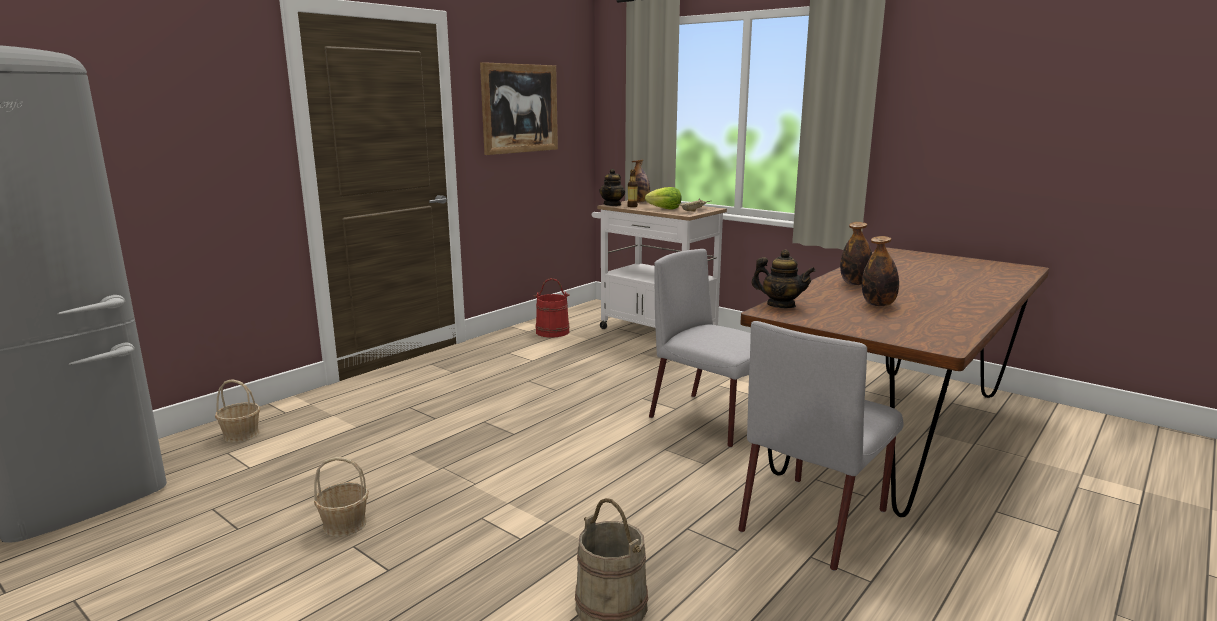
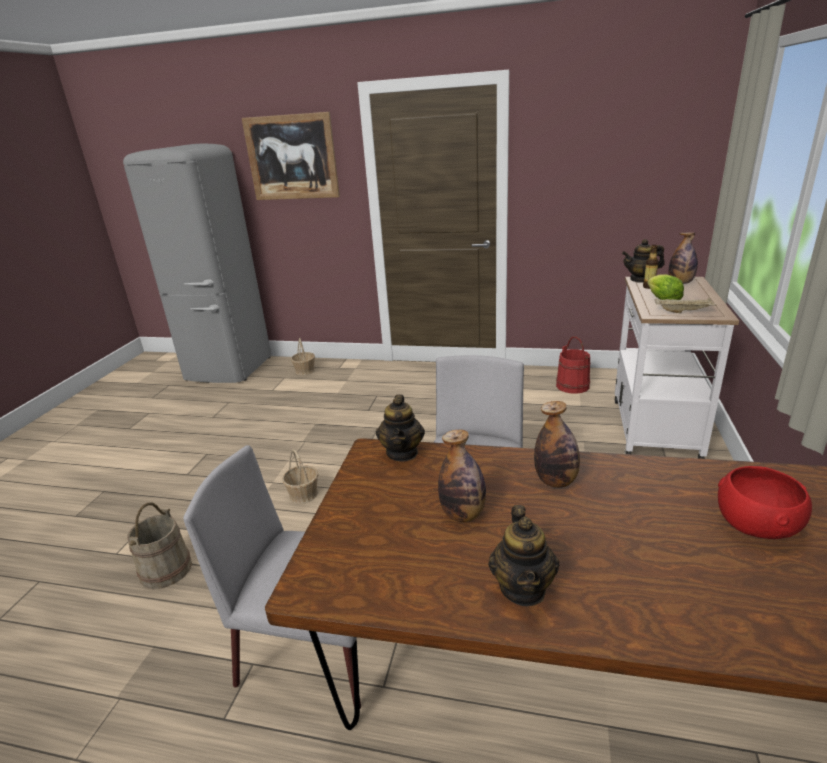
camera: 65 degrees right, 10 degrees up
basket [314,457,369,537] -> basket moved to [282,449,319,504]
picture [480,62,558,155] -> picture moved to [242,112,340,200]
none -> teapot [488,505,559,606]
none -> red bowl [718,466,812,539]

